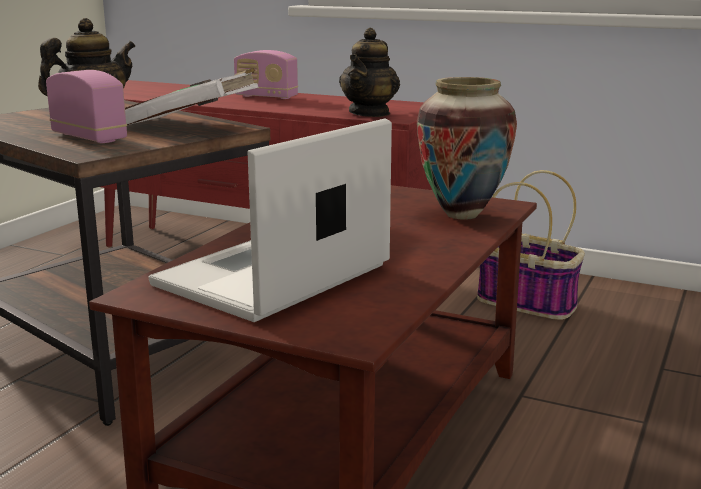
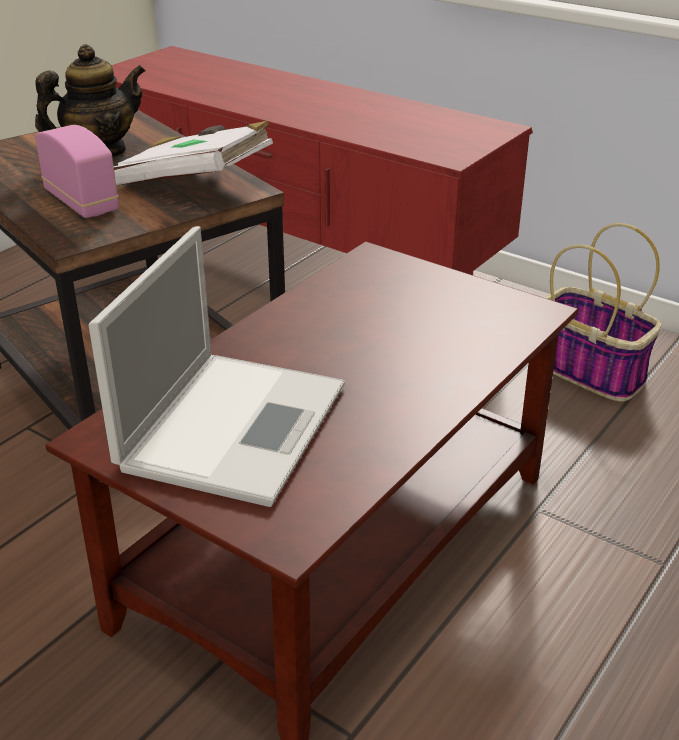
camera: 10 degrees right, 15 degrees up
laptop [148,119,392,322] -> laptop turned 150 degrees clockwise [88,226,345,507]
radio [234,50,298,99] -> none
teapot [339,28,400,117] -> none
vase [417,77,517,220] -> none

